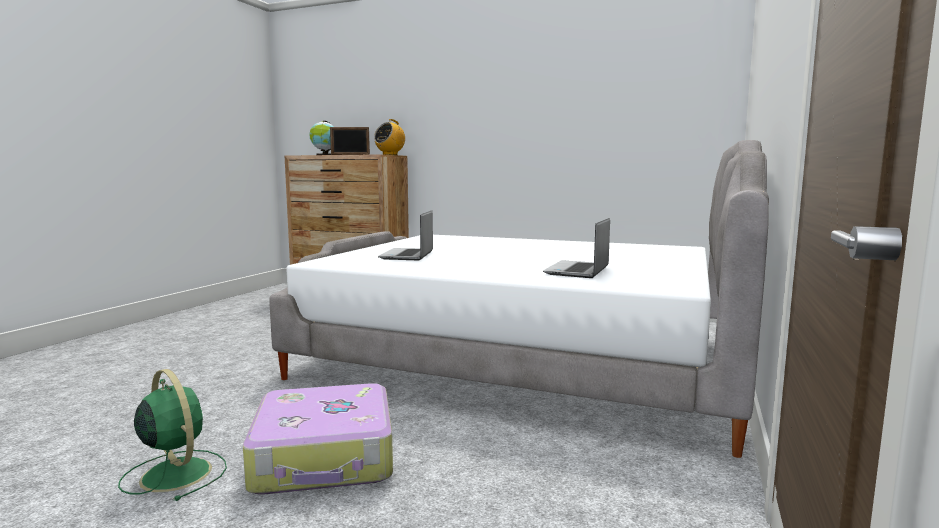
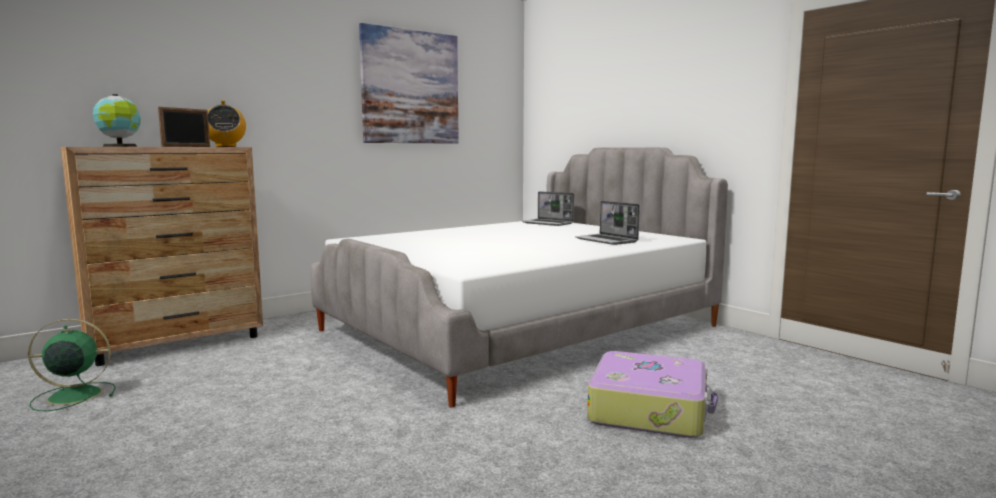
camera: 60 degrees left, 0 degrees up
green fan [118,369,227,501] -> green fan moved to [28,319,116,411]
laptop [378,210,433,260] -> laptop moved to [522,191,574,226]
none -> picture [359,23,459,144]

